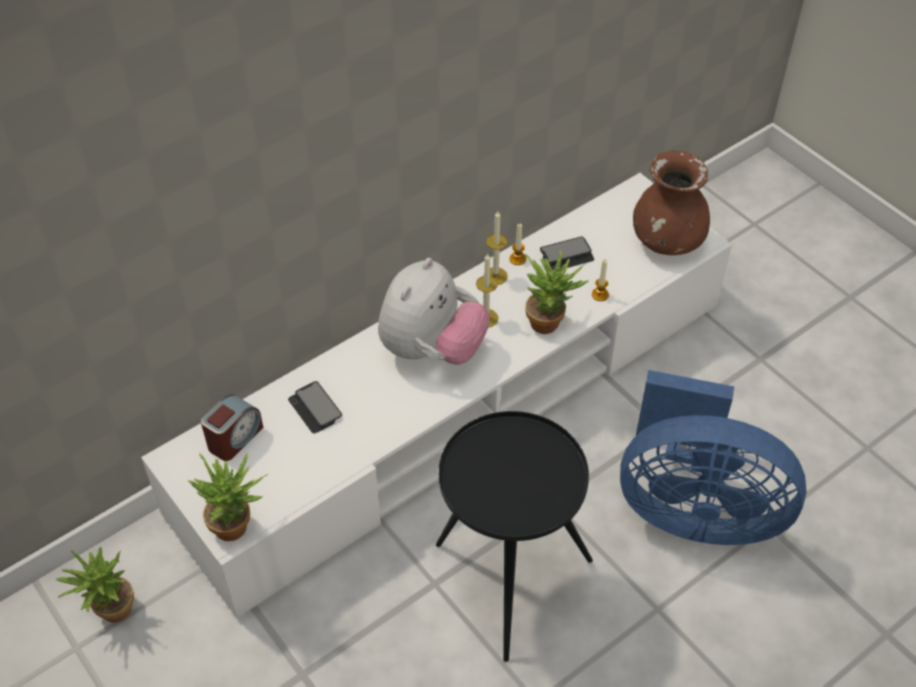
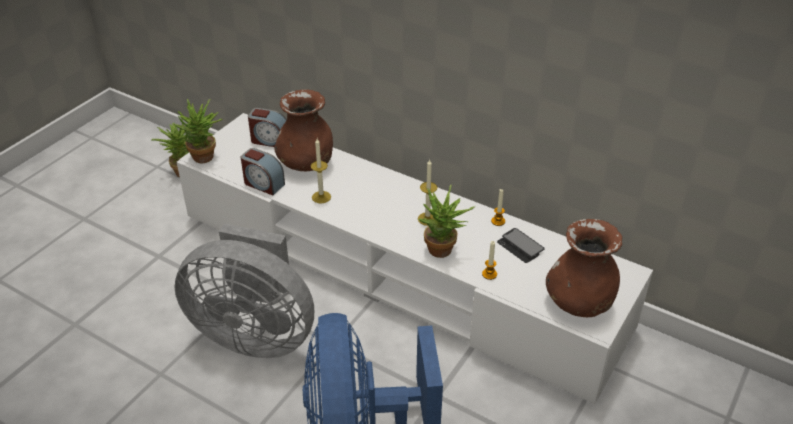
camera: 70 degrees right, 10 degrees down
phone [288,381,342,433] -> brown vase [275,89,333,171]
plush toy [378,258,489,365] -> none
black side table [436,411,593,662] -> grey fan [174,223,314,358]
candle [486,211,508,285] -> candle moved to [311,138,331,204]
none -> alarm clock [241,148,285,195]

